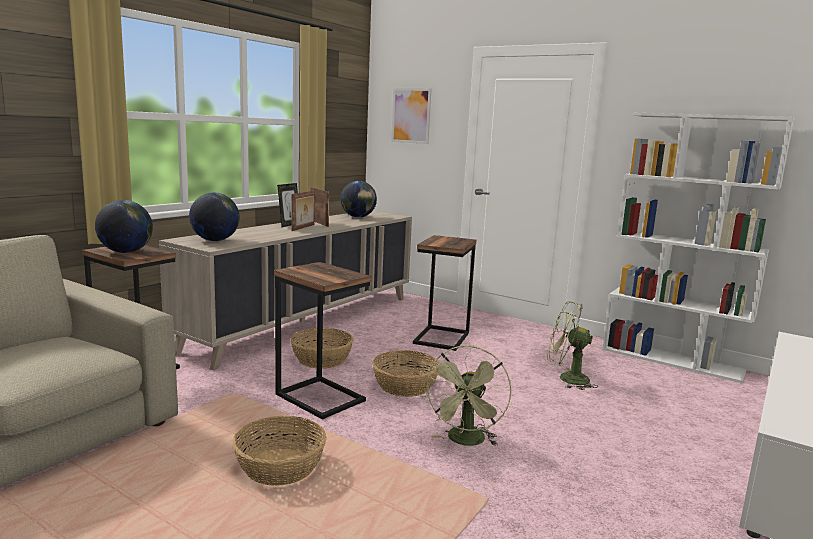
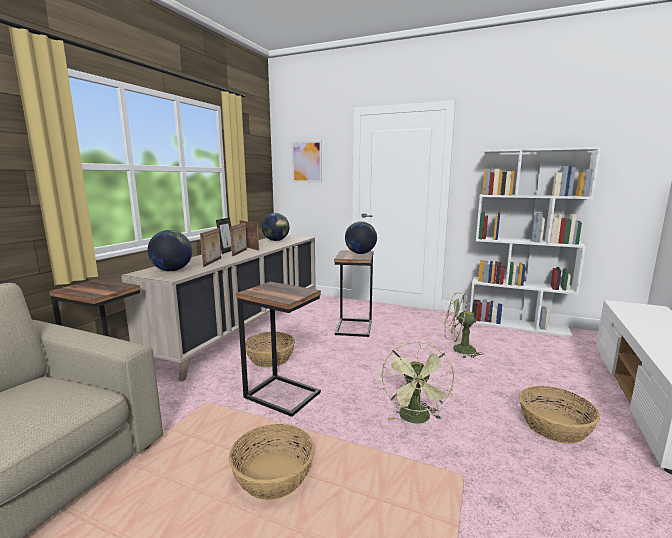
camera: 10 degrees left, 0 degrees up
globe [95,200,153,253] -> globe moved to [345,221,377,254]
basket [372,350,439,397] -> basket moved to [519,386,600,444]
none -> picture frame [200,228,221,267]

